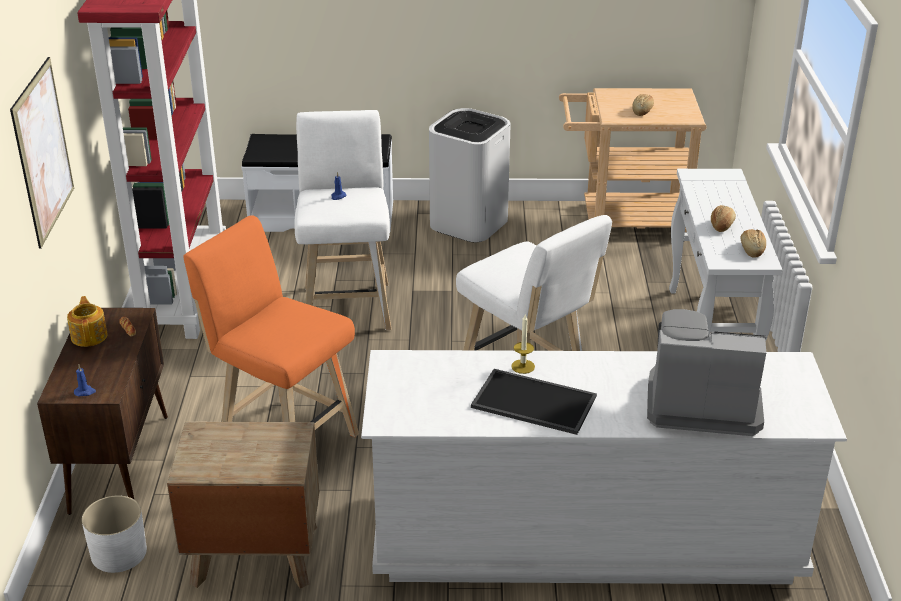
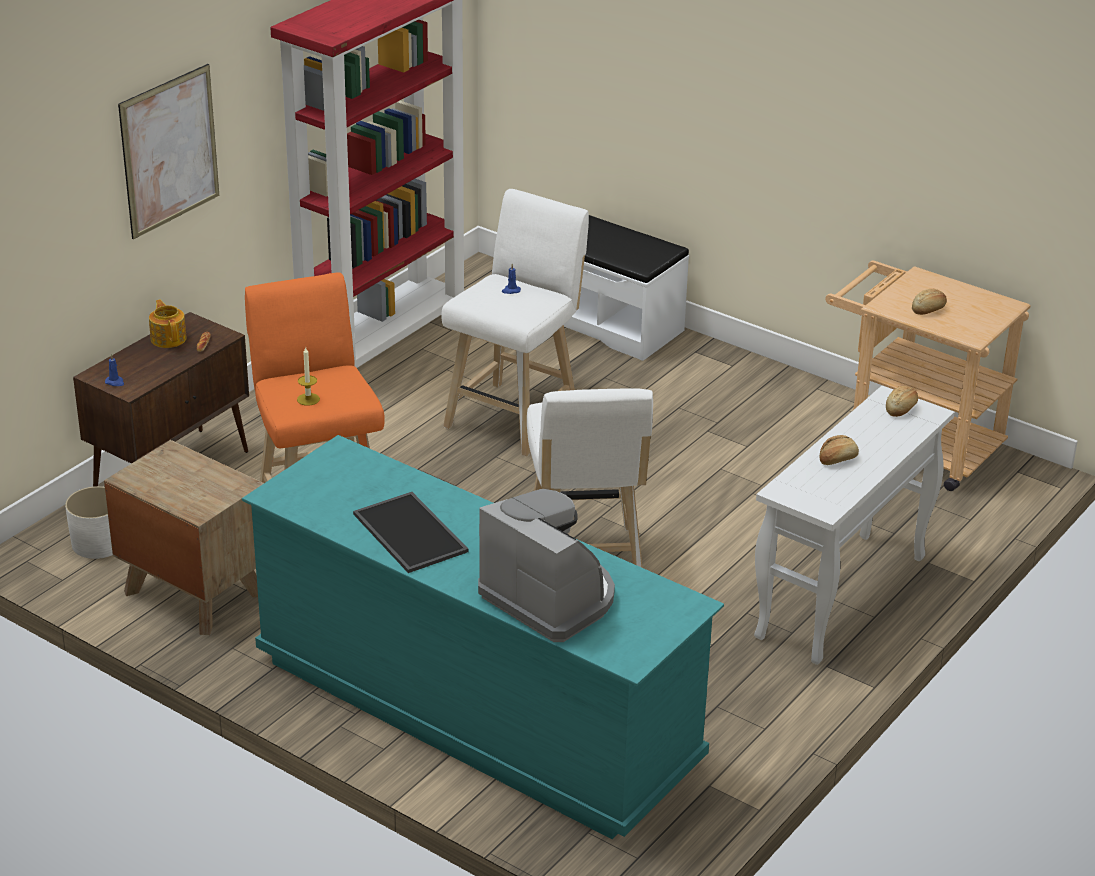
camera: 35 degrees right, 0 degrees up
teapot [67,296,108,347] -> teapot turned 45 degrees counterclockwise [149,300,187,348]
white dresser [361,350,847,584] -> turquoise dresser [242,435,724,839]
white trash can [429,108,511,242] -> none
candle [511,315,535,374] -> candle moved to [297,346,320,406]
bread [740,229,766,258] -> bread moved to [886,386,918,417]

